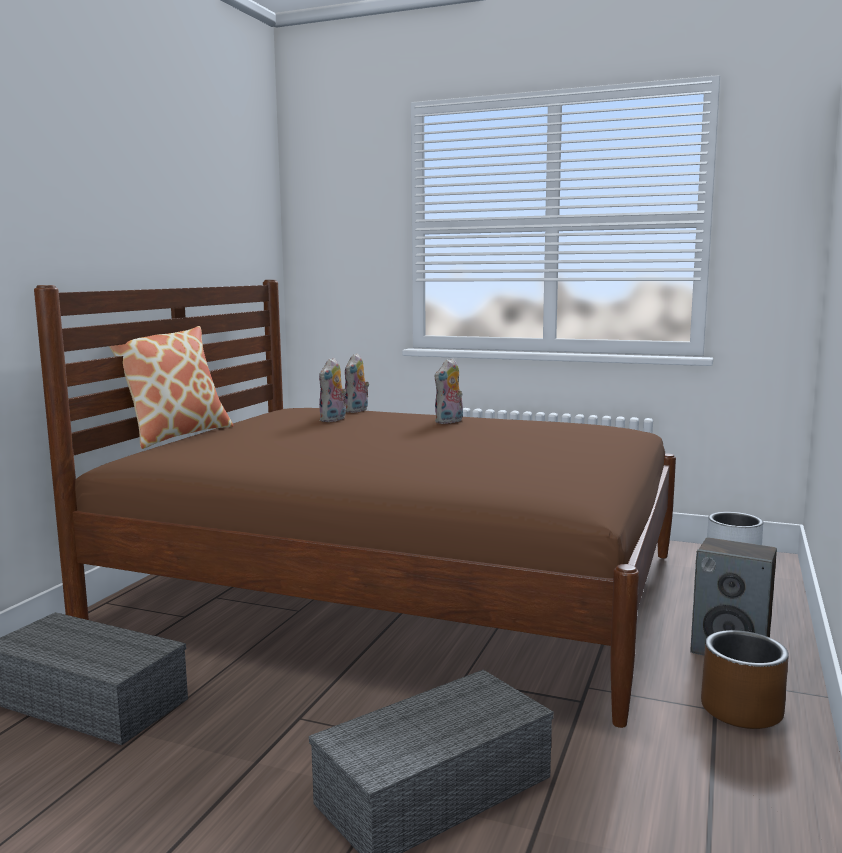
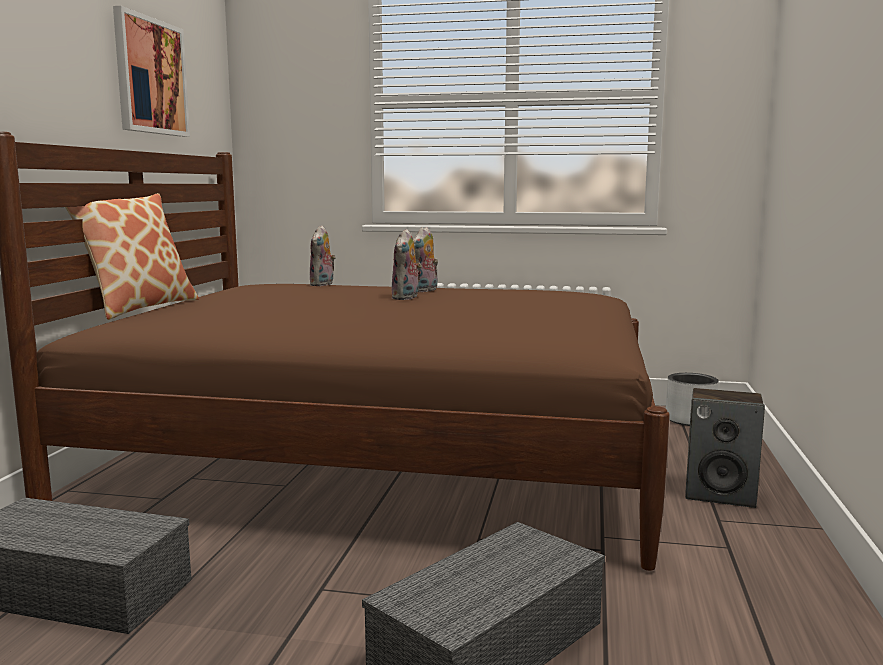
camera: 10 degrees left, 0 degrees up
plush toy [319,358,346,422] -> plush toy moved to [391,229,422,300]
brown planter [701,630,789,729] -> none
none -> picture [113,6,190,137]

